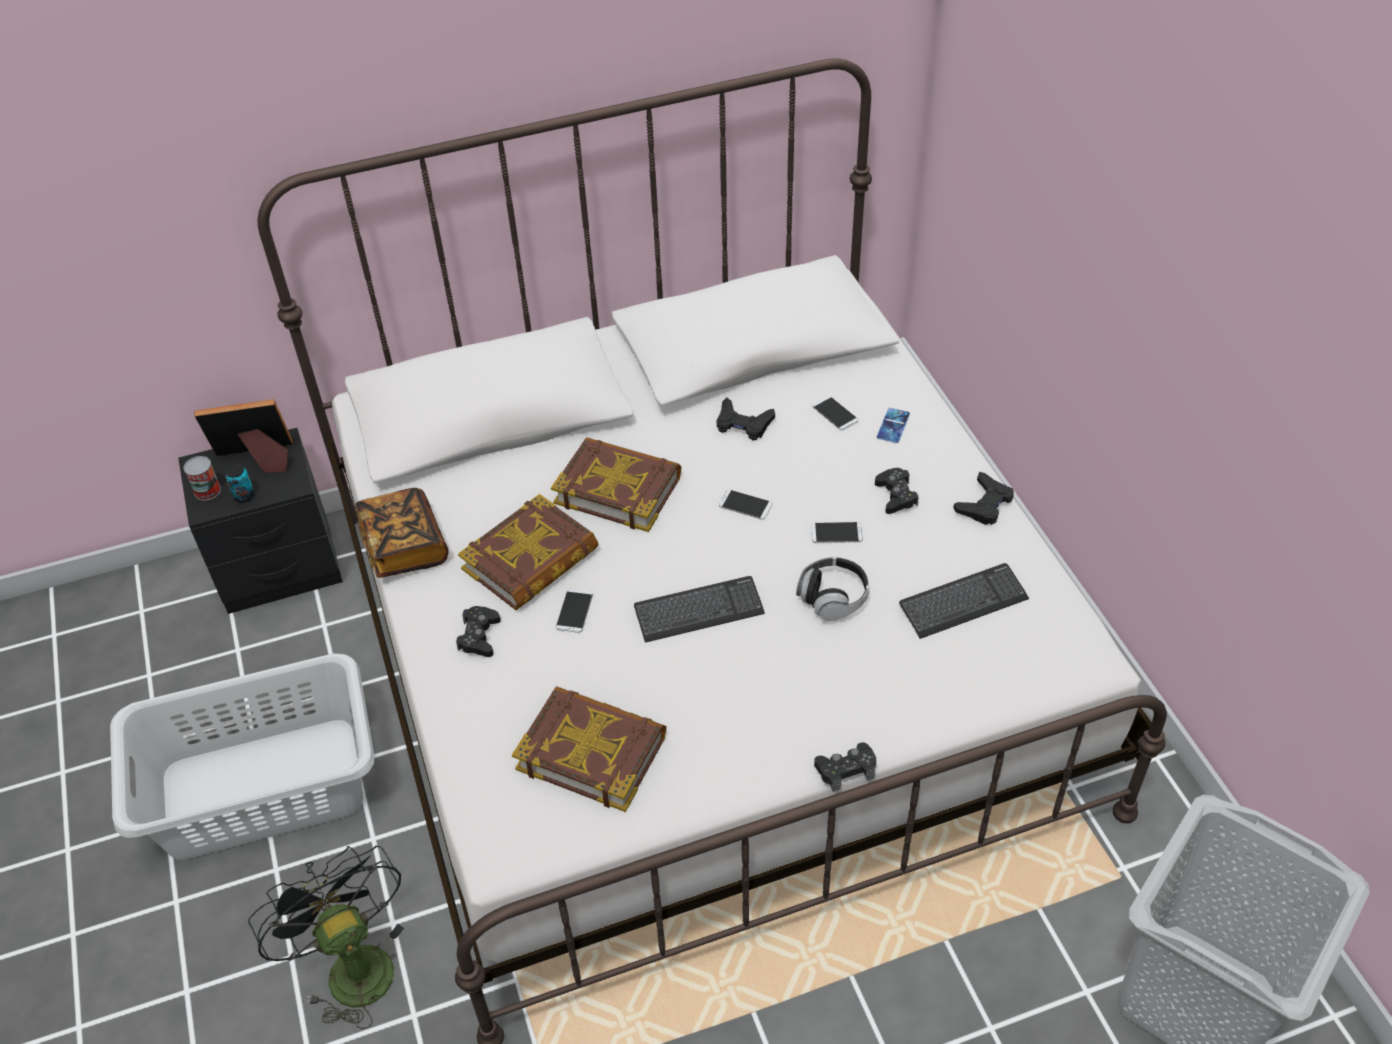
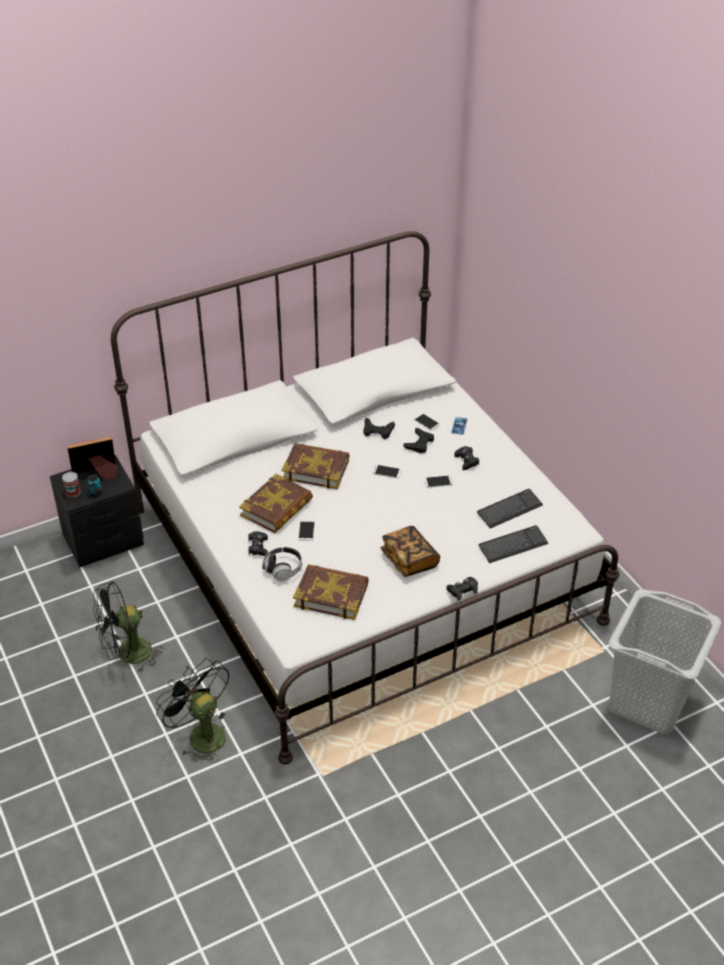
camera: 10 degrees left, 5 degrees down
grey laundry basket [110,653,374,860] -> black fan [93,581,164,673]
book [355,488,448,578] -> book moved to [381,526,440,577]
keyboard [634,576,765,643] -> keyboard moved to [479,525,548,563]
headphones [796,557,869,621] -> headphones moved to [262,547,302,581]
black game controller [953,472,1014,525] -> black game controller moved to [403,428,434,453]

